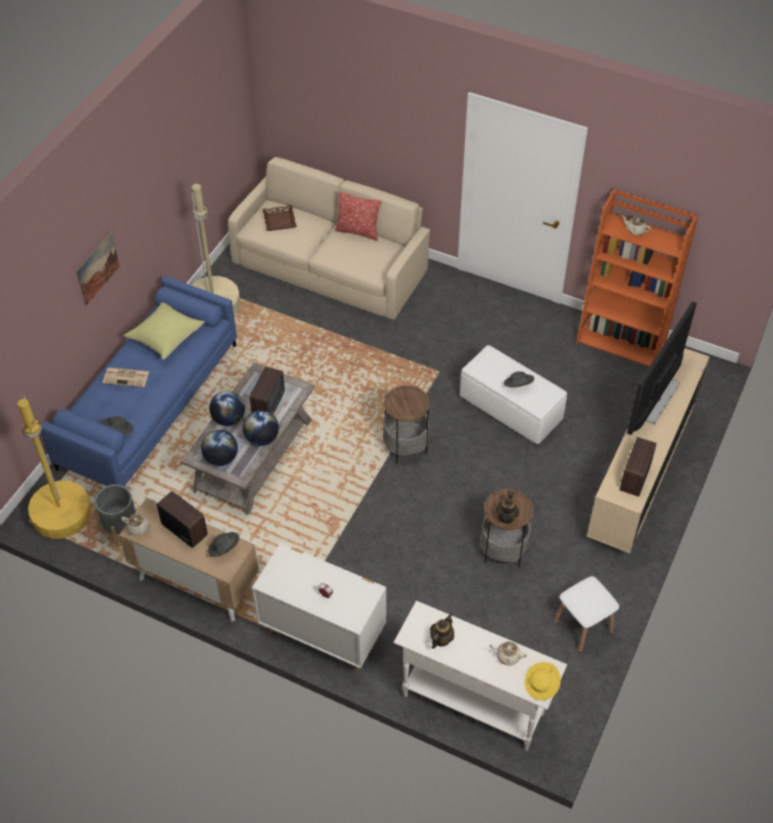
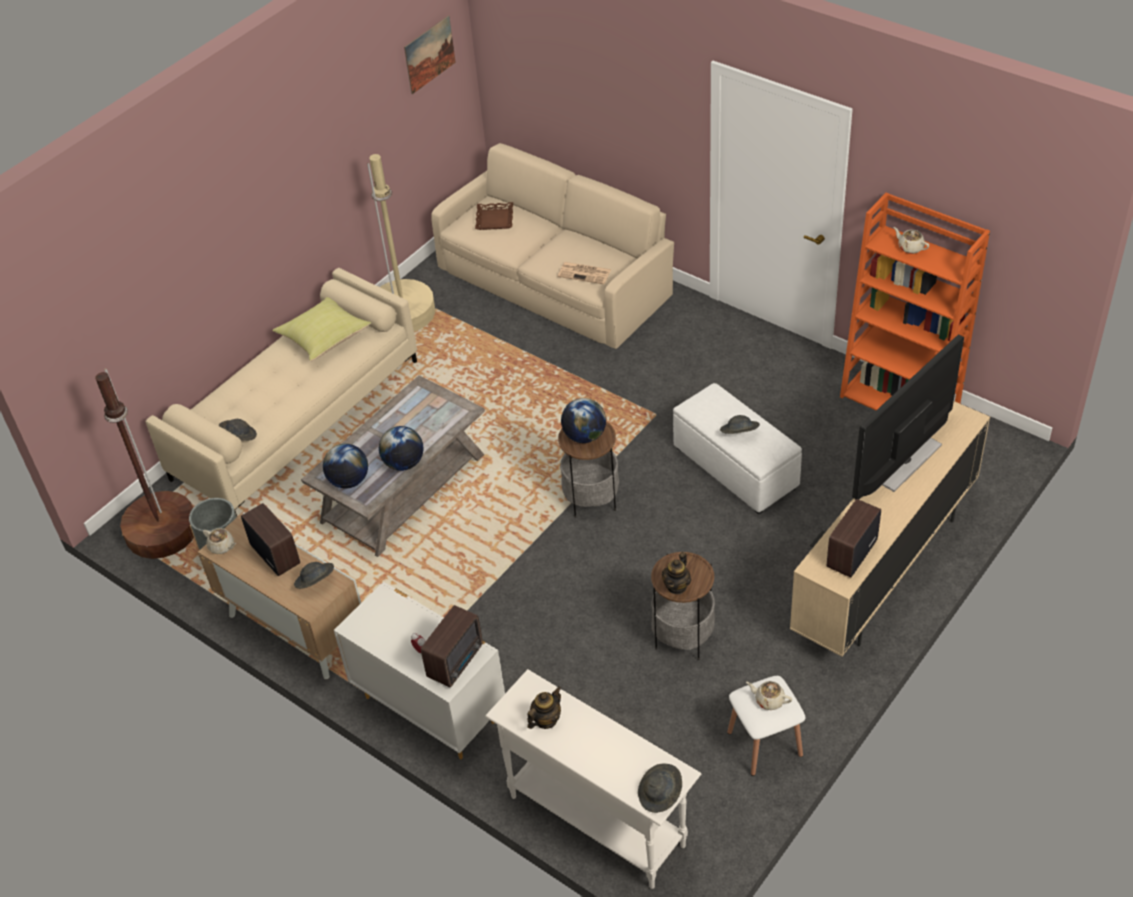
camera: 15 degrees right, 5 degrees down
yellow floor lamp [17,395,92,539] -> brown floor lamp [95,368,194,559]
blue sofa [41,276,237,486] -> beige sofa [145,268,417,516]
picture [76,232,120,305] -> picture moved to [404,15,456,94]
newspaper [103,368,149,387] -> newspaper moved to [558,262,611,284]
globe [209,391,245,426] -> globe moved to [561,398,606,443]
radio [250,366,285,414] -> radio moved to [421,605,483,687]
pillow [335,192,382,241] -> none
beige teapot [489,642,527,665] -> beige teapot moved to [746,681,792,710]
yellow hat [525,662,561,700] -> grey hat [638,764,682,813]

